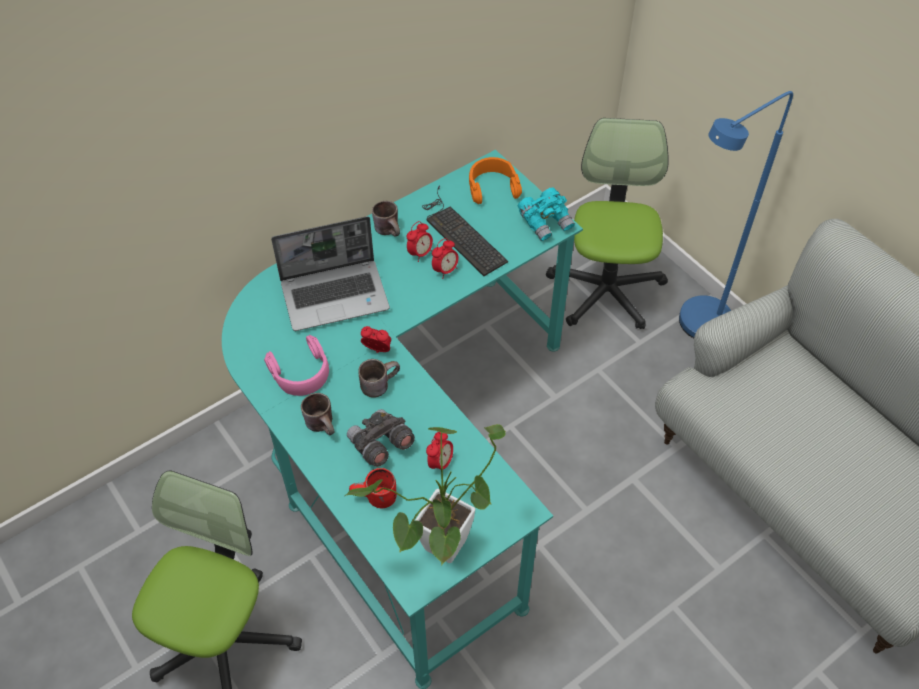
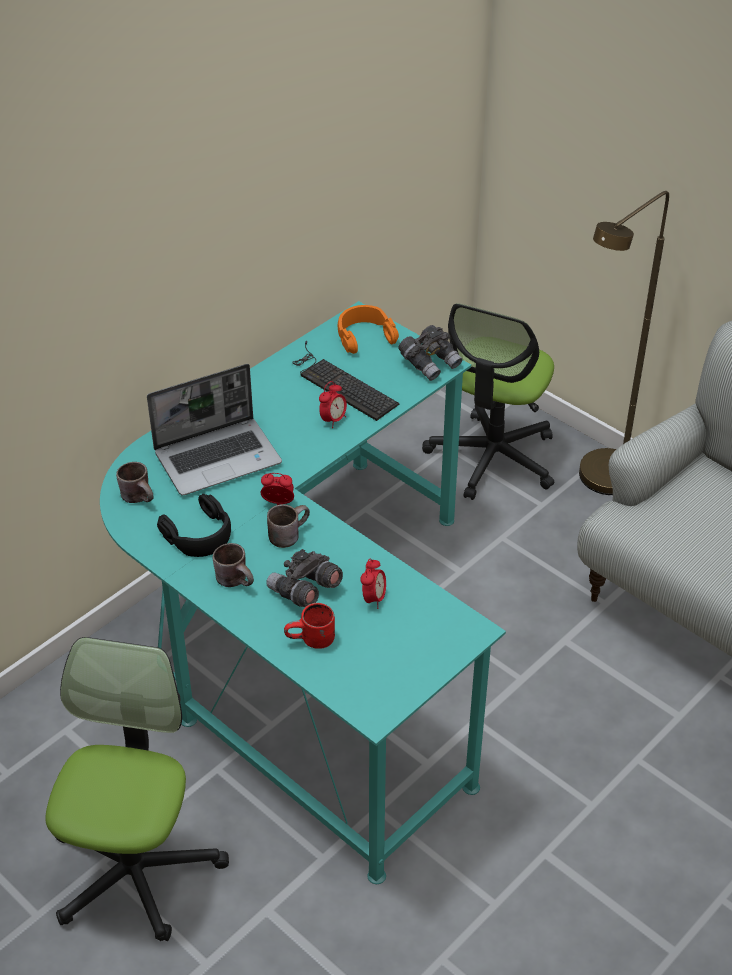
camera: 10 degrees left, 10 degrees down
pink headphones [264,335,329,396] -> black headphones [157,494,231,557]
potted plant [345,424,506,566] -> none
brown mug [372,201,400,236] -> brown mug moved to [116,462,153,503]
alarm clock [406,221,433,262] -> none
turquoise binoculars [518,188,575,241] -> grey binoculars [398,325,463,381]
office chair [546,118,668,329] -> office chair turned 150 degrees counterclockwise [422,303,554,500]
blue floor lamp [679,91,793,338] -> brown floor lamp [579,191,669,495]

